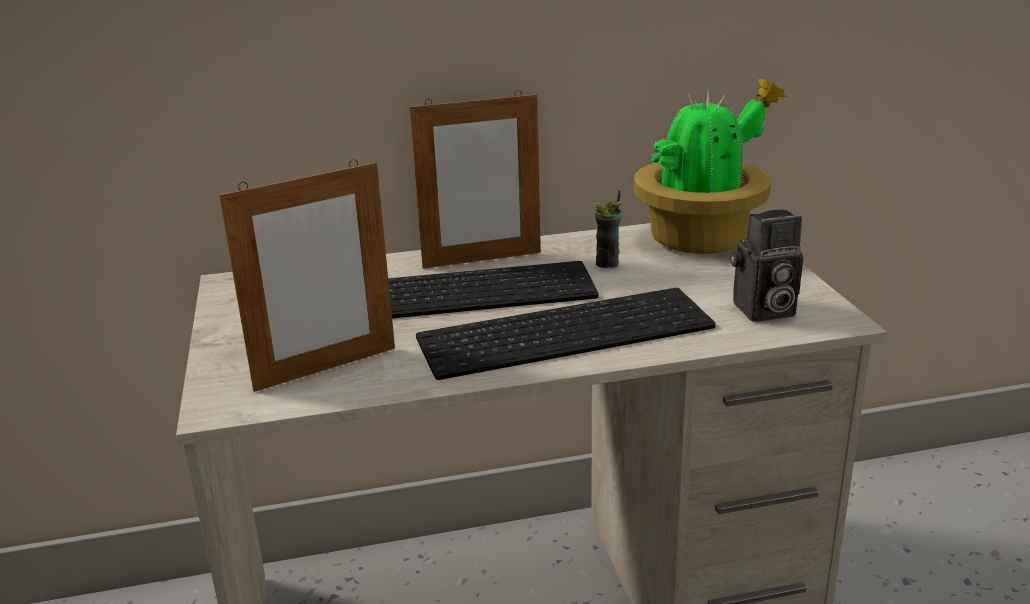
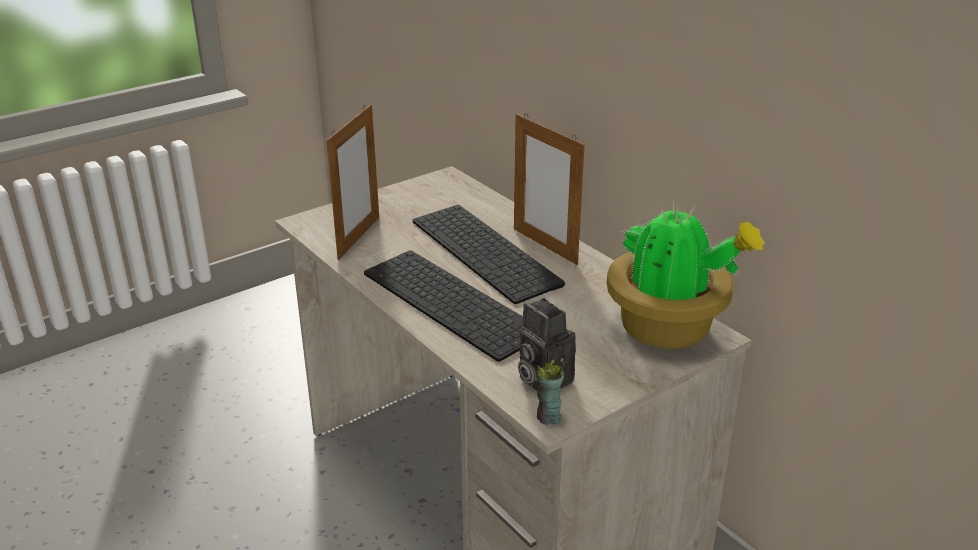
camera: 65 degrees right, 5 degrees up
picture frame [219,159,395,392] -> picture frame turned 105 degrees counterclockwise [326,104,379,260]
cup [595,190,622,268] -> cup moved to [537,359,565,425]

